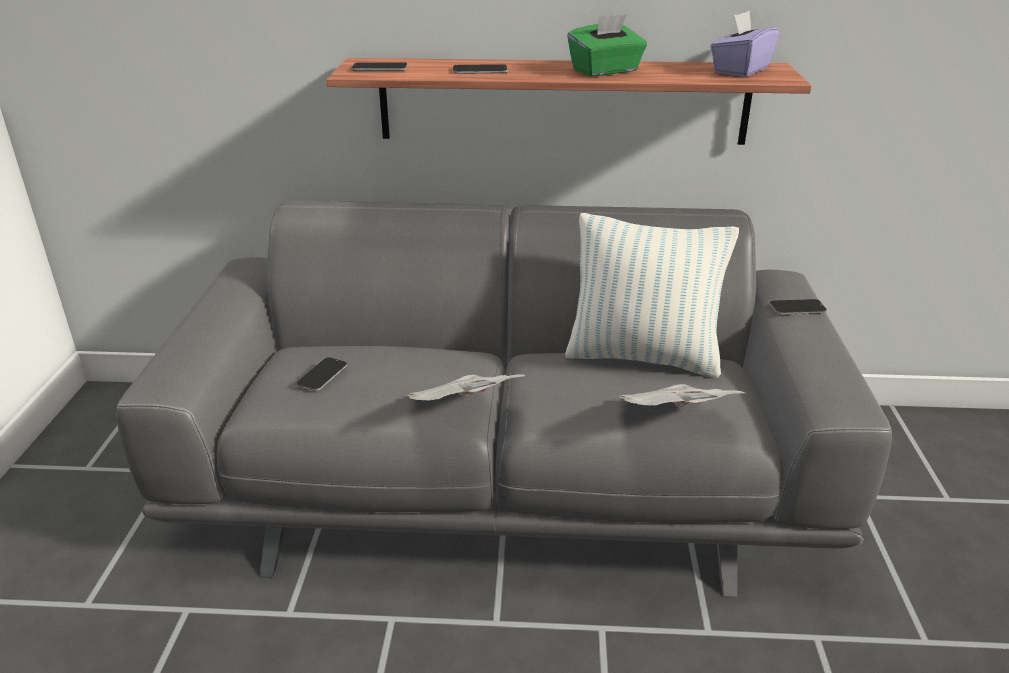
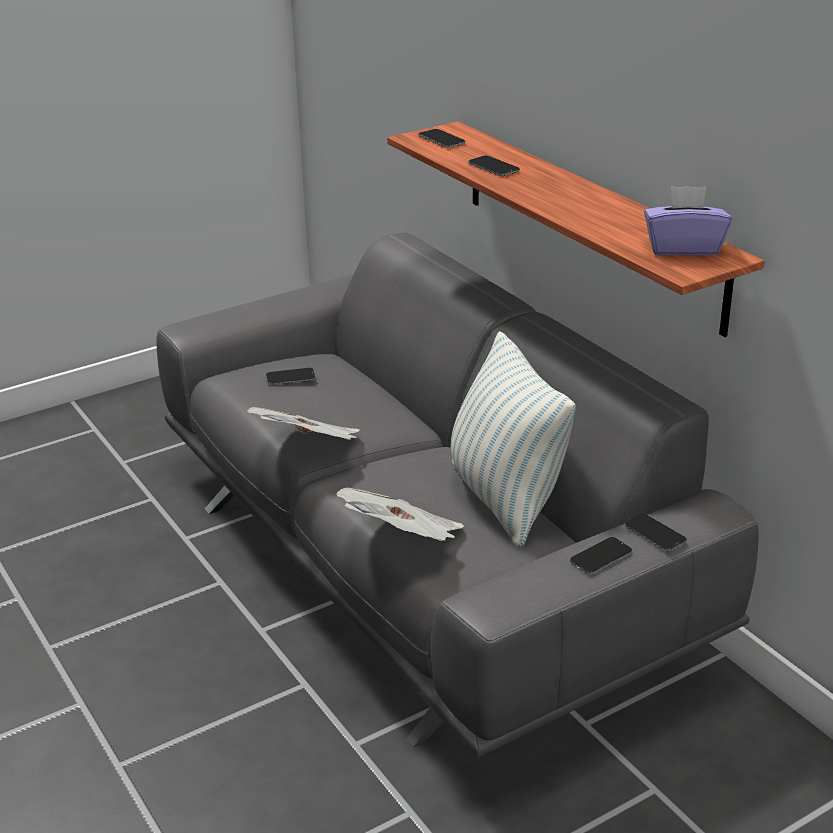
camera: 55 degrees right, 0 degrees up
green tissue box [567,14,647,76] -> none
none -> phone [570,537,632,574]

